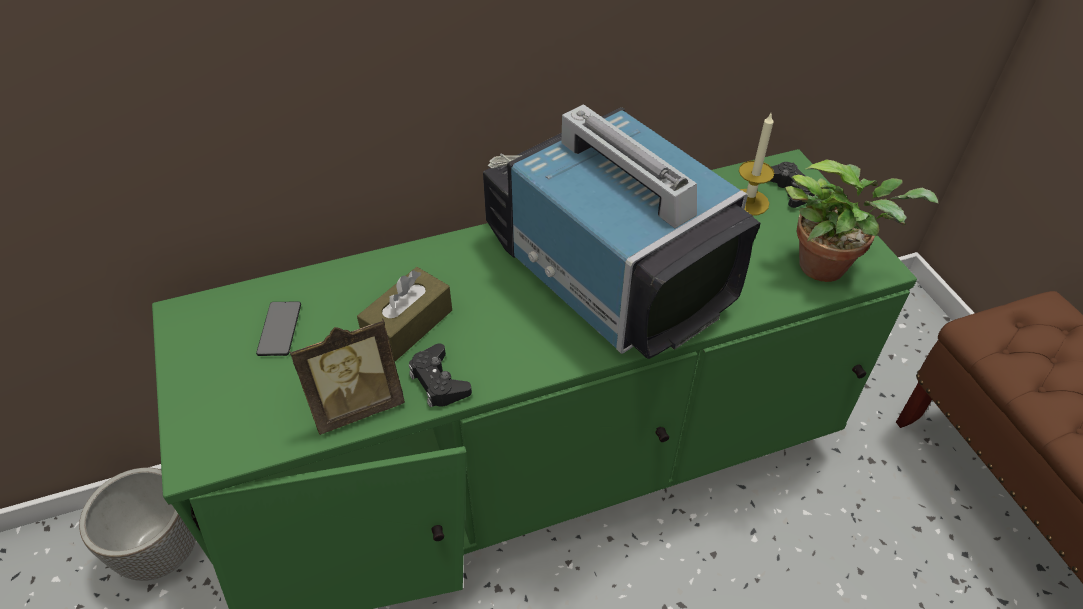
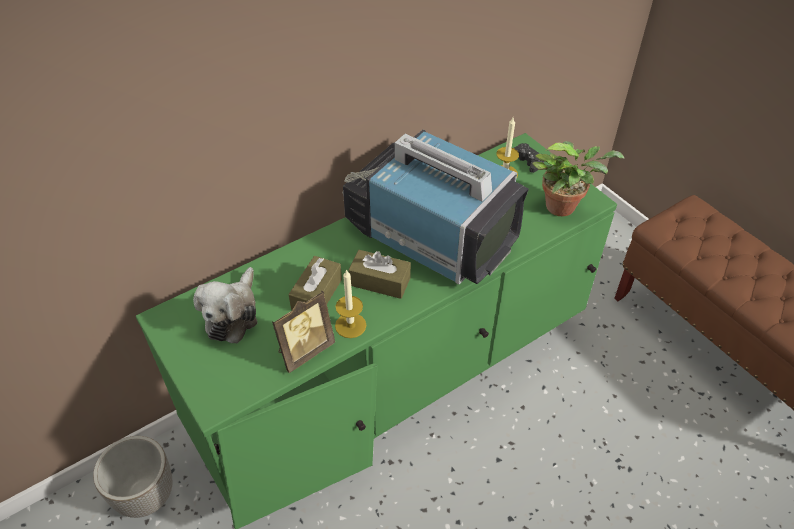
camera: 15 degrees left, 0 degrees up
phone [256,302,301,356] -> plush toy [193,267,258,343]
black game controller [409,343,472,407] -> candle [335,269,366,338]
none -> brown tissue box [349,250,411,299]

